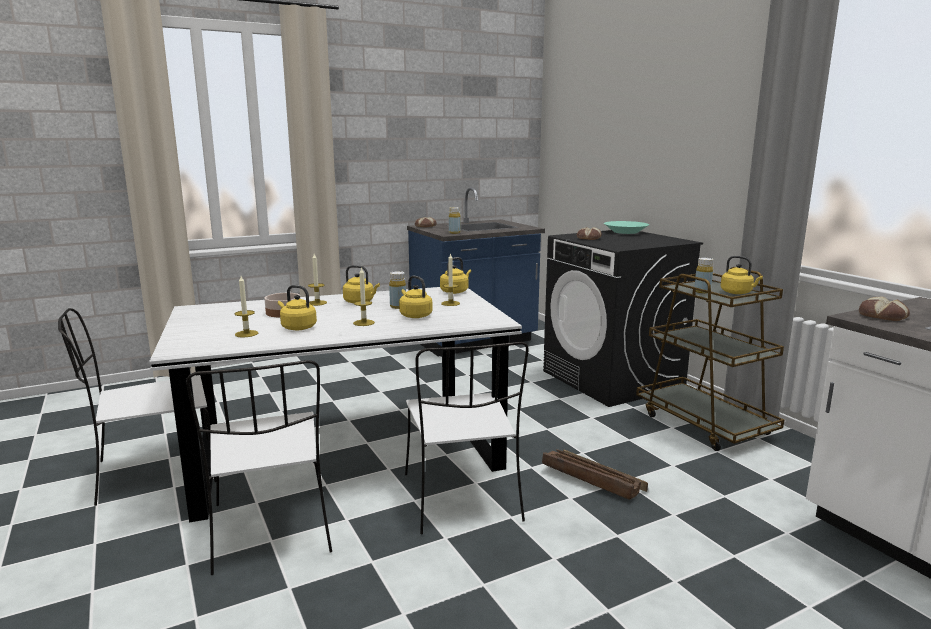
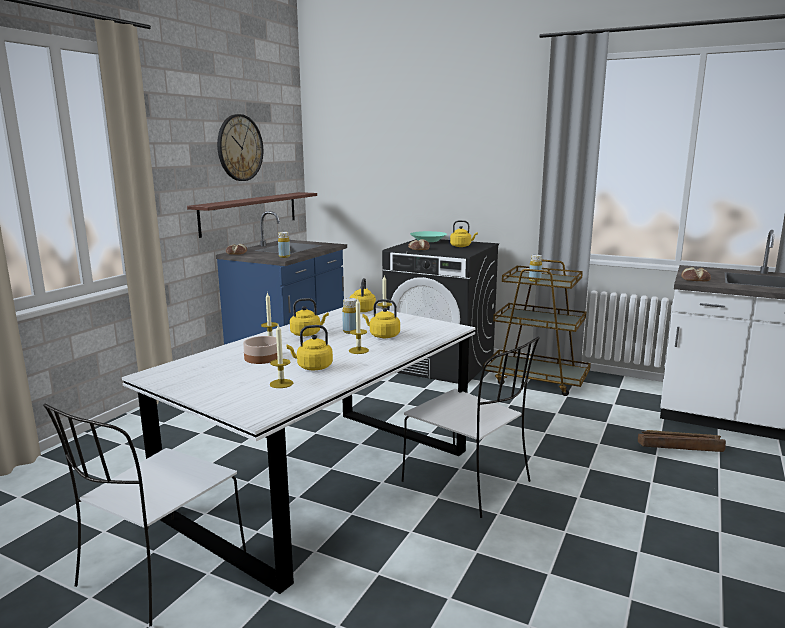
camera: 35 degrees left, 0 degrees up
white chair [186,360,332,575] -> none
crate [542,449,648,500] -> crate moved to [638,430,726,452]
yellow kettle [720,256,763,294] -> yellow kettle moved to [450,220,478,247]
none -> shelf [187,192,317,238]
none -> wall clock [217,114,263,181]

